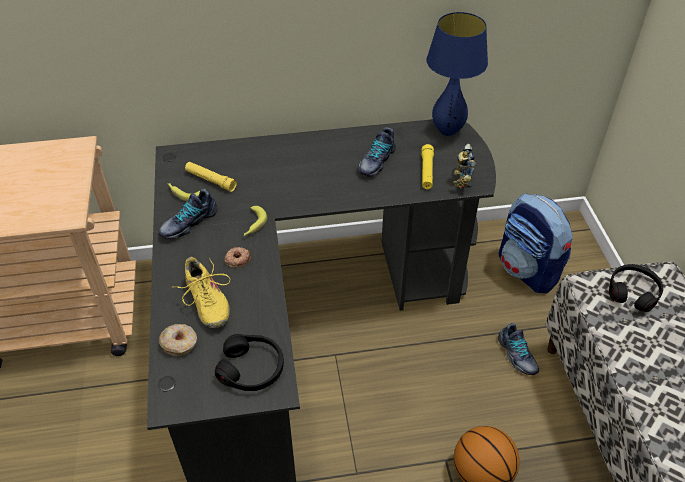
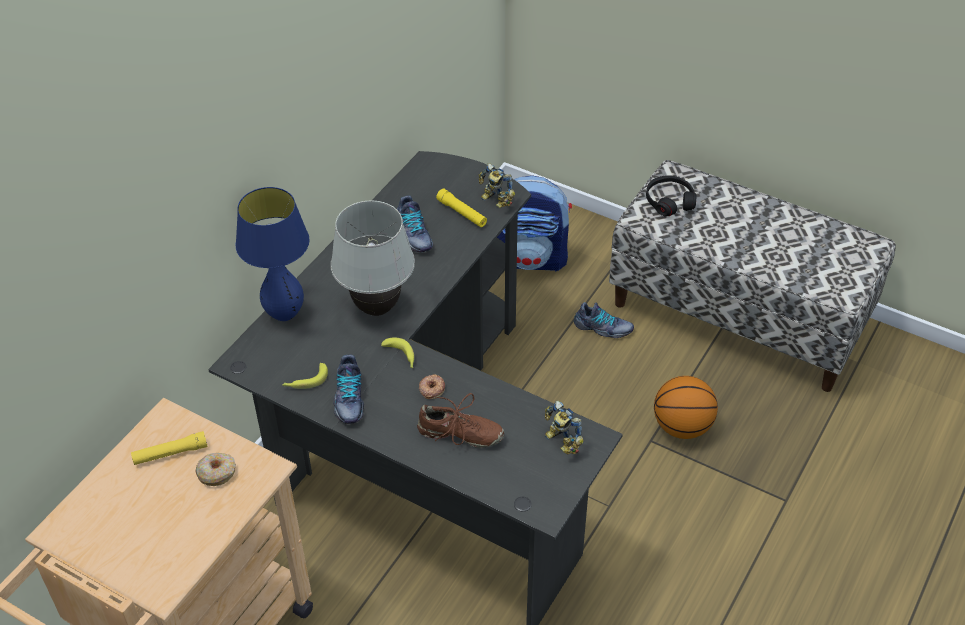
camera: 50 degrees left, 0 degrees up
donut [159,324,197,356] -> donut moved to [195,453,236,486]
yellow shoe [171,257,230,329] -> brown shoe [417,393,505,448]
yellow flashlight [185,162,237,192] -> yellow flashlight moved to [131,431,208,465]
black headphones [215,334,284,391] -> toy robot [545,401,584,454]
blue table lamp [426,12,488,136] -> blue table lamp moved to [236,187,310,321]
none -> white table lamp [331,200,415,316]

